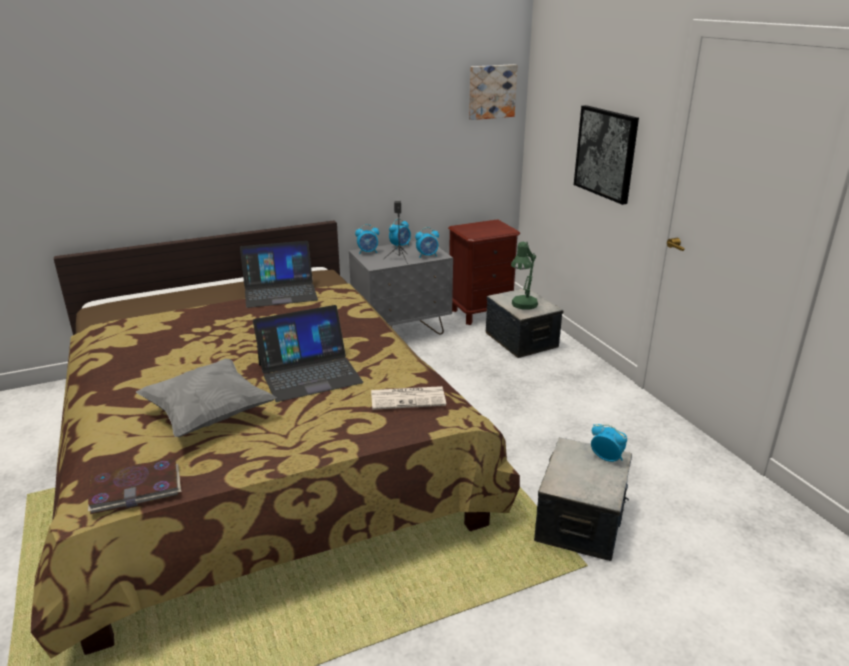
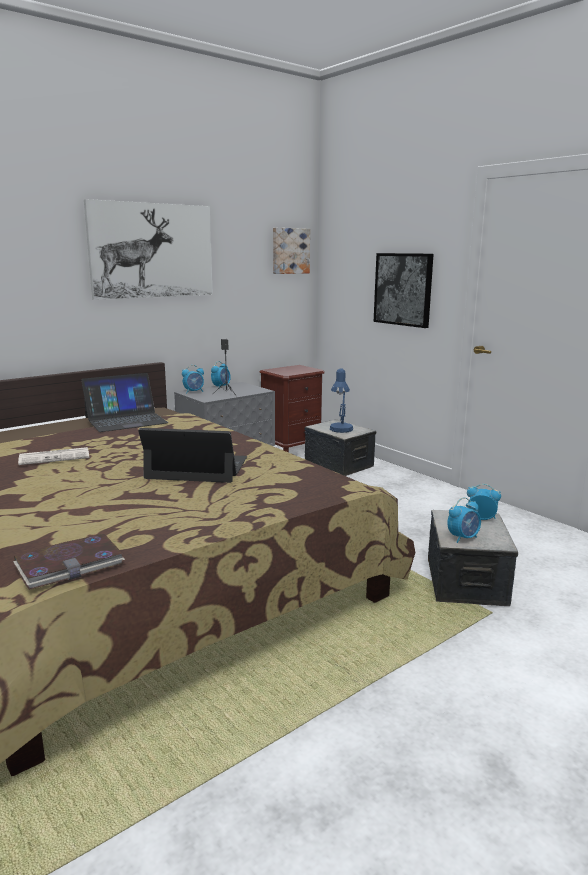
camera: 15 degrees left, 10 degrees down
grey pillow [136,359,277,437] -> none
laptop [253,305,363,402] -> laptop turned 135 degrees counterclockwise [138,428,247,483]
newspaper [371,386,446,410] -> newspaper moved to [18,447,89,465]
alarm clock [415,227,439,258] -> alarm clock moved to [447,497,481,543]
green table lamp [511,241,538,310] -> blue table lamp [330,369,353,433]
none -> picture [84,199,213,300]

